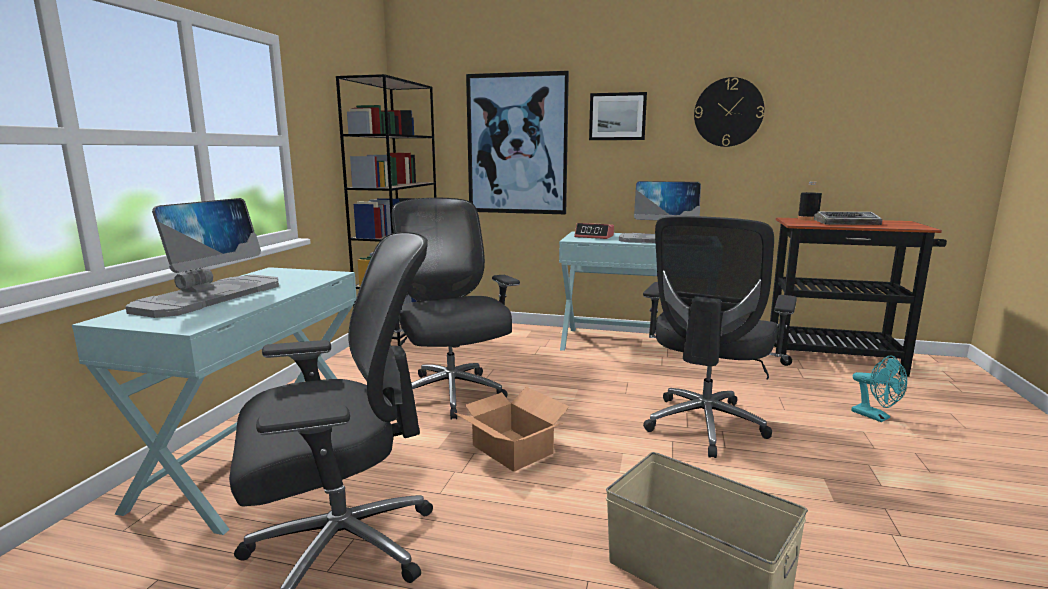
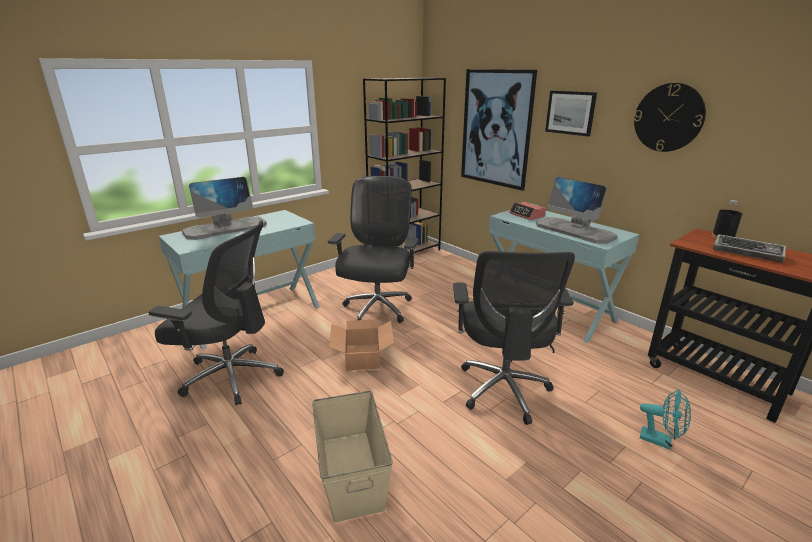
camera: 35 degrees right, 10 degrees up
office chair [643,216,797,458] -> office chair turned 60 degrees counterclockwise [453,251,575,425]
turquoise fan [851,355,907,422] -> turquoise fan turned 60 degrees counterclockwise [640,389,691,449]

